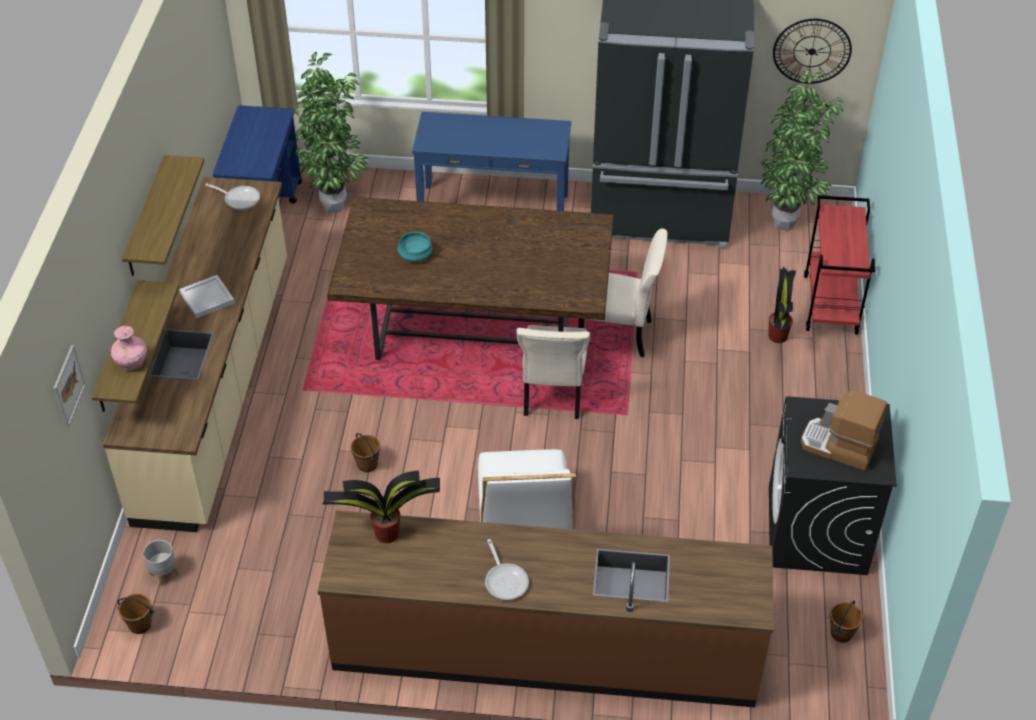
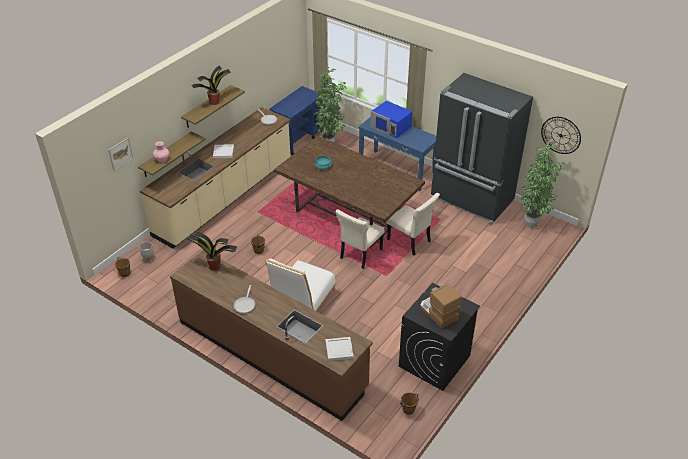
camera: 30 degrees right, 5 degrees down
potted plant [768,267,796,343] -> potted plant moved to [192,66,231,105]
red cart [804,195,875,335] -> none
none -> white tray [326,337,354,361]
none -> blue microwave [370,100,412,138]

